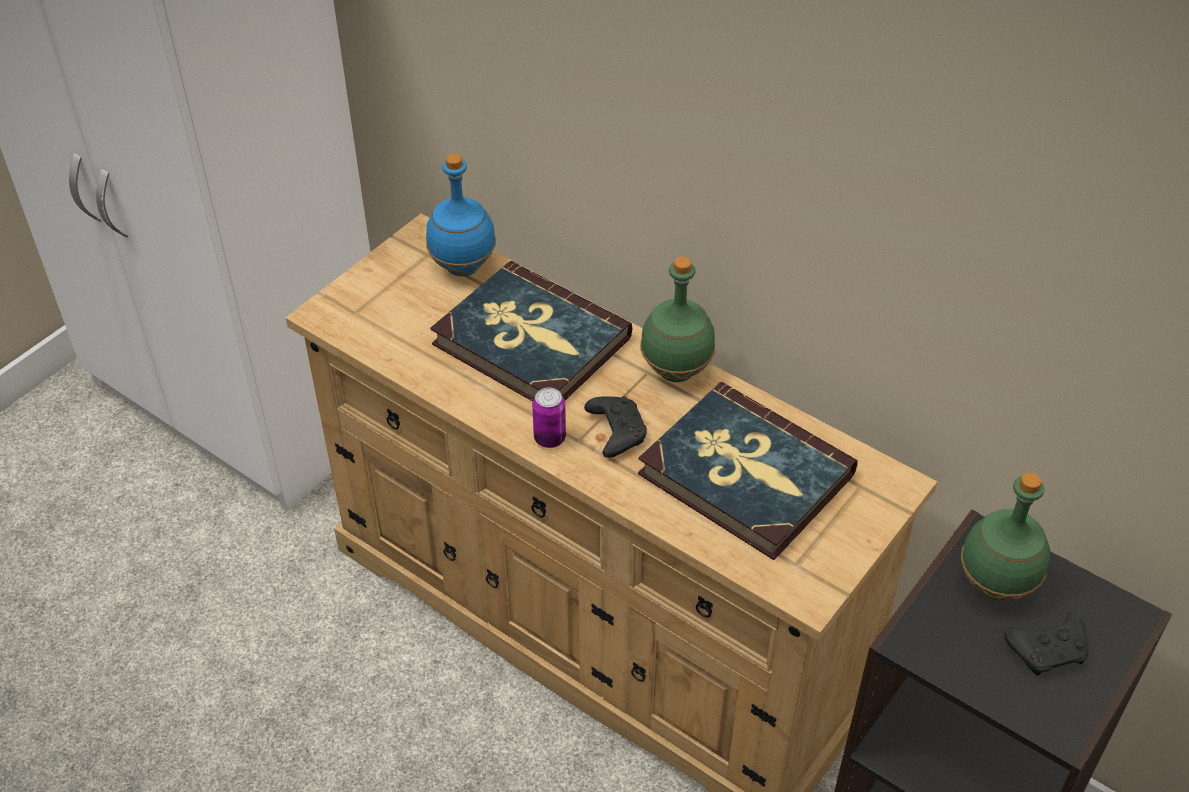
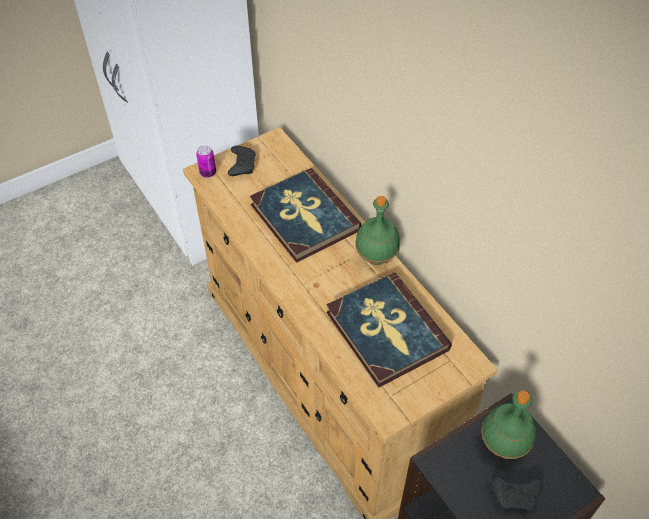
camera: 20 degrees right, 5 degrees up
blue bottle [426,154,496,277] -> none
can [532,388,566,448] -> can moved to [196,145,216,178]
black game controller [584,396,647,458] -> black game controller moved to [228,146,256,176]

